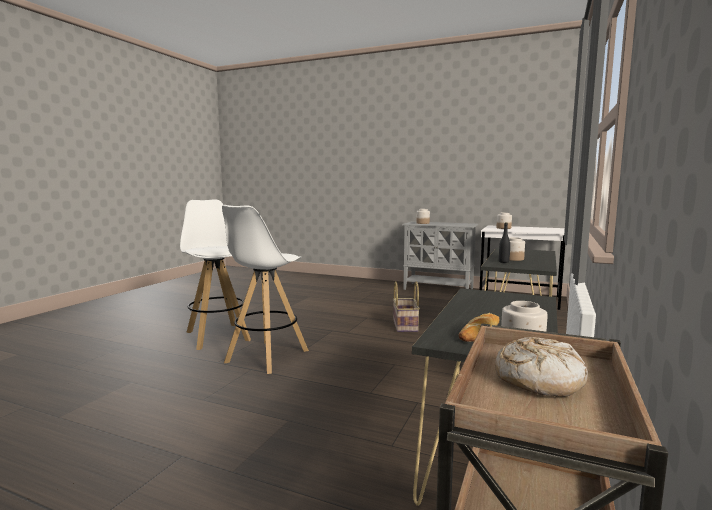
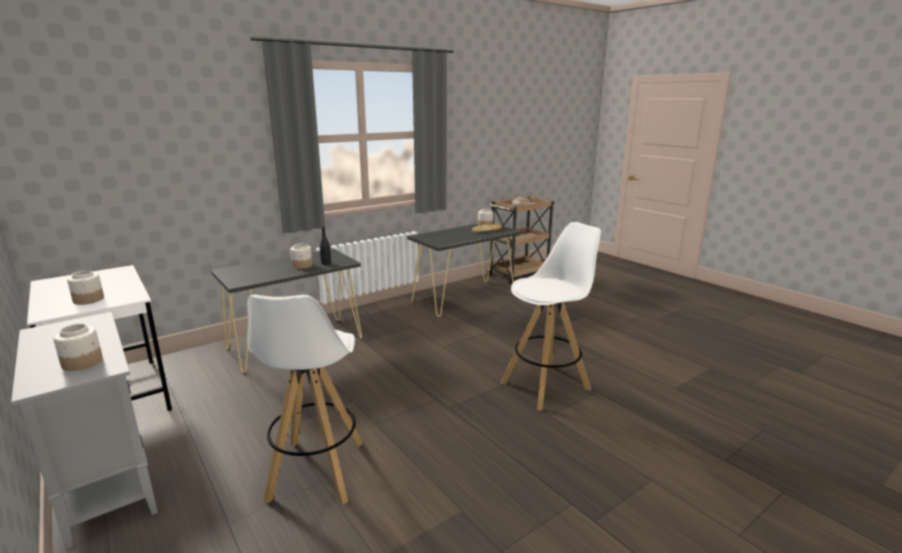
camera: 150 degrees left, 10 degrees up
white stool [180,199,251,350] -> white stool moved to [247,294,363,505]
basket [393,281,420,332] -> none

